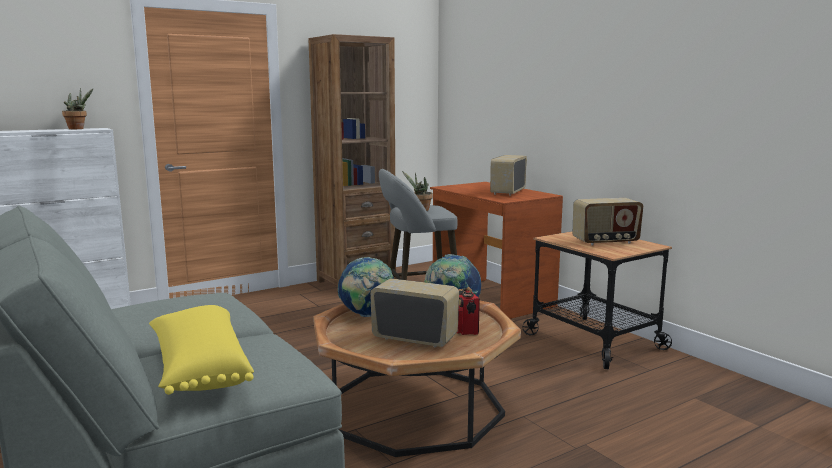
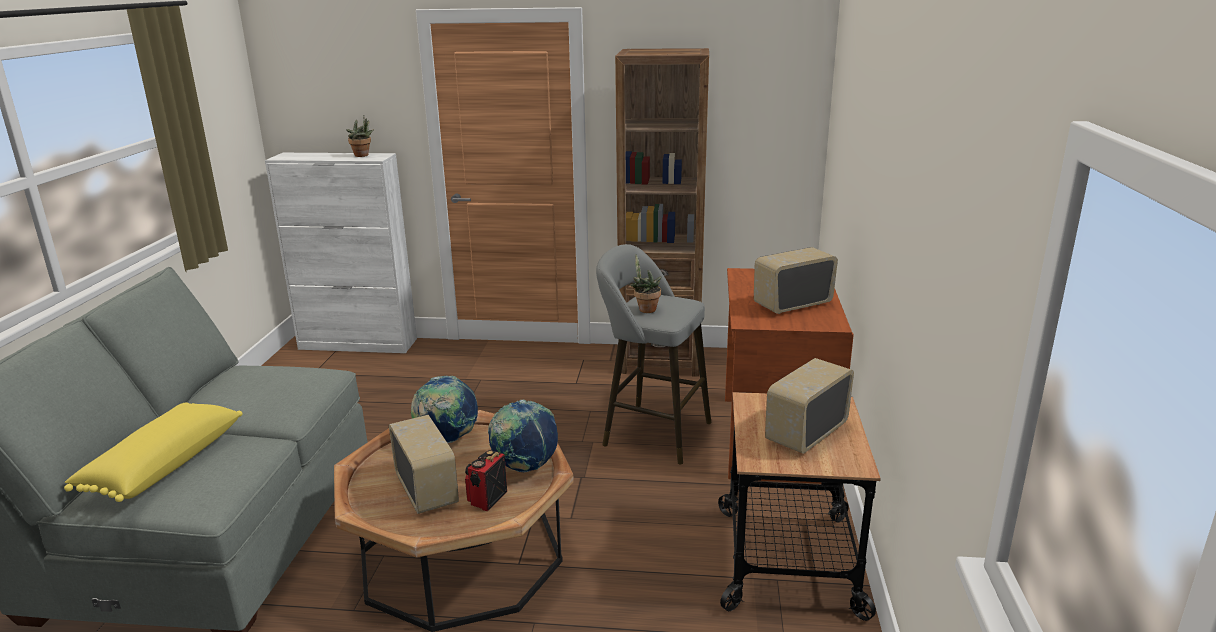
camera: 40 degrees right, 10 degrees up
radio [573,198,643,245] -> radio turned 105 degrees clockwise [765,358,854,454]

